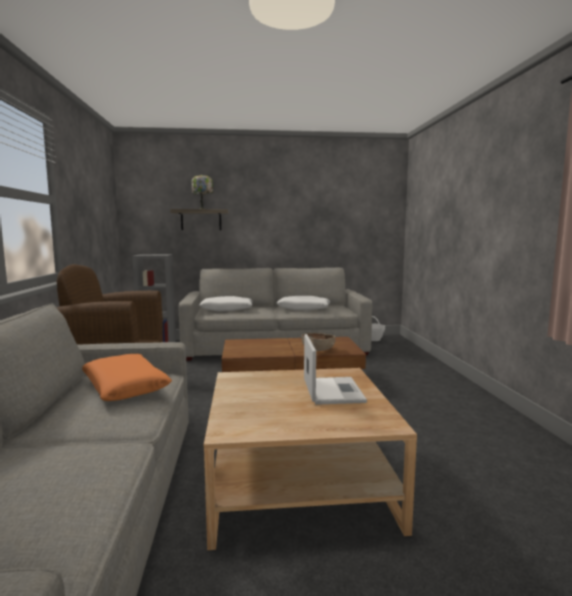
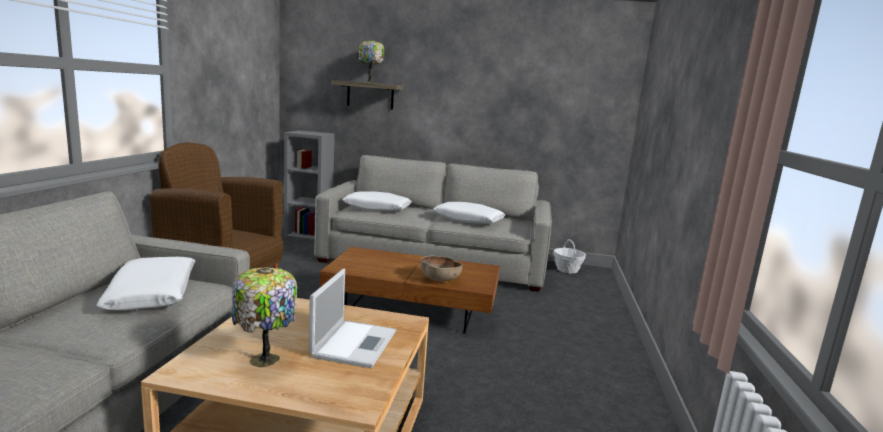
camera: 15 degrees right, 5 degrees up
orange pillow [82,354,172,401] -> white pillow [96,257,196,311]
none -> table lamp [232,268,297,367]

